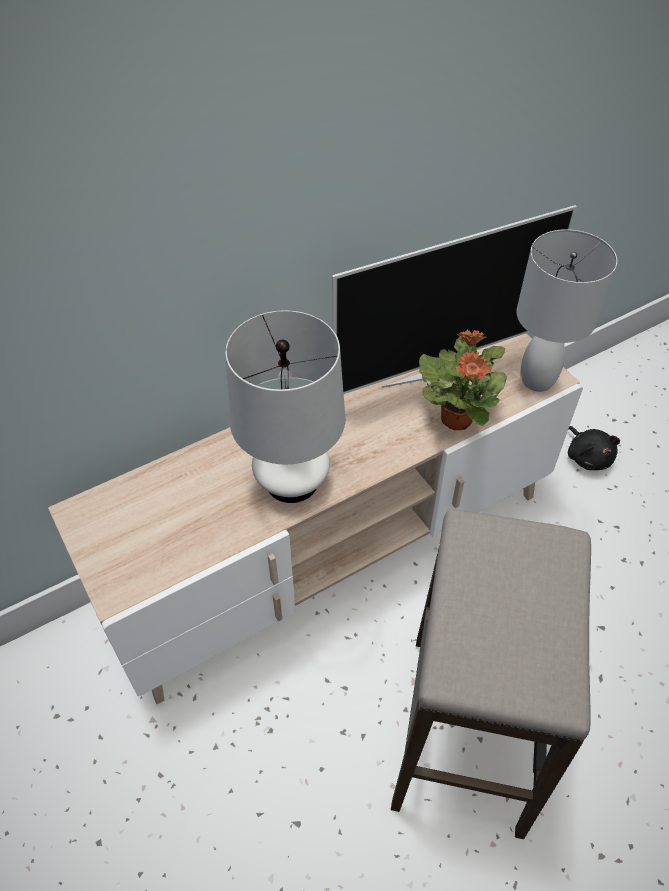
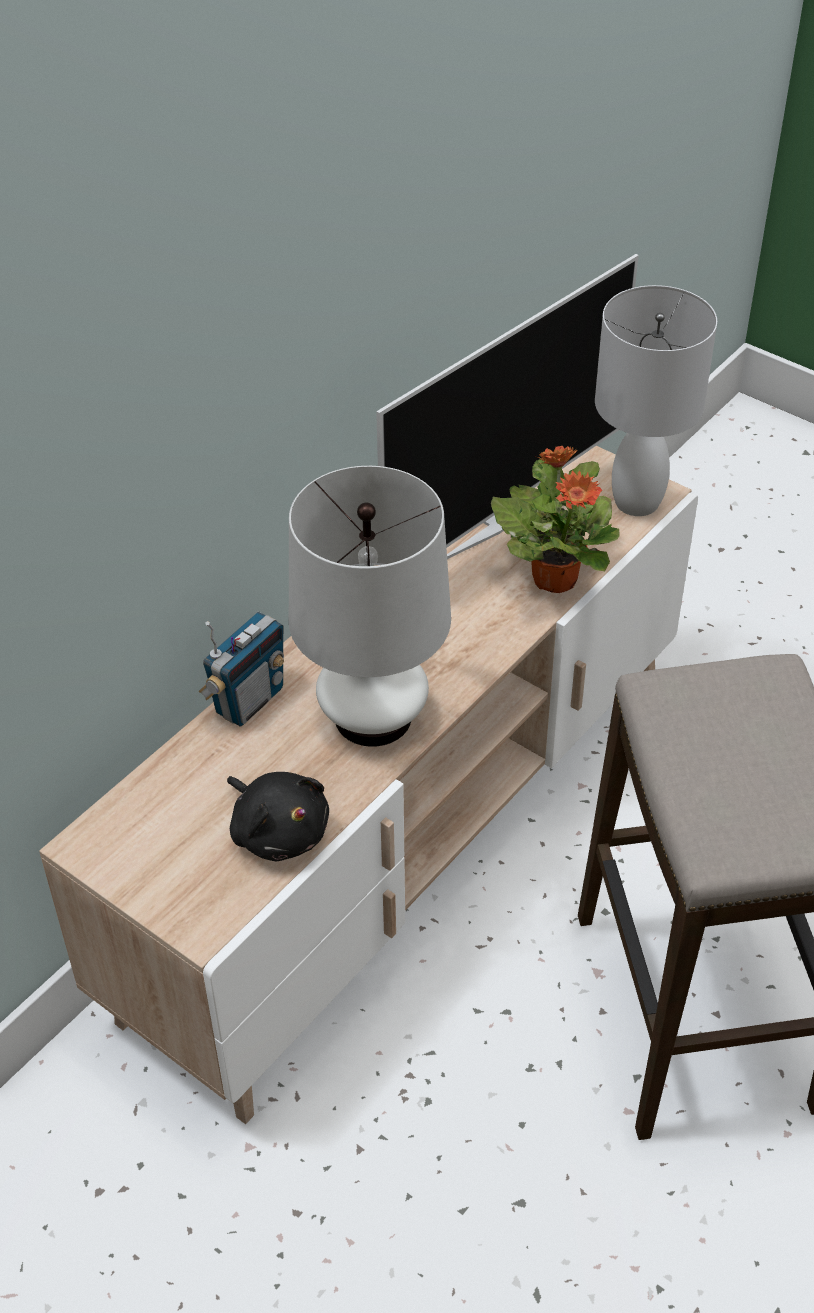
camera: 20 degrees left, 5 degrees down
black plush toy [568,426,620,470] -> black plush toy moved to [227,772,329,861]
none -> radio [199,612,284,727]

